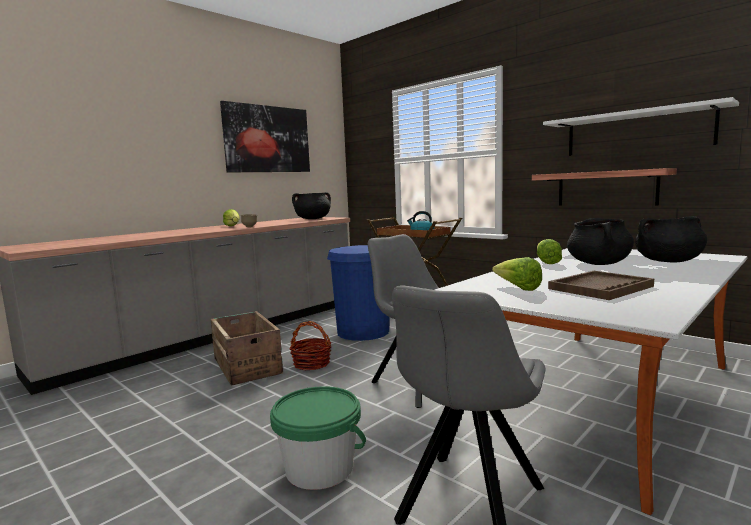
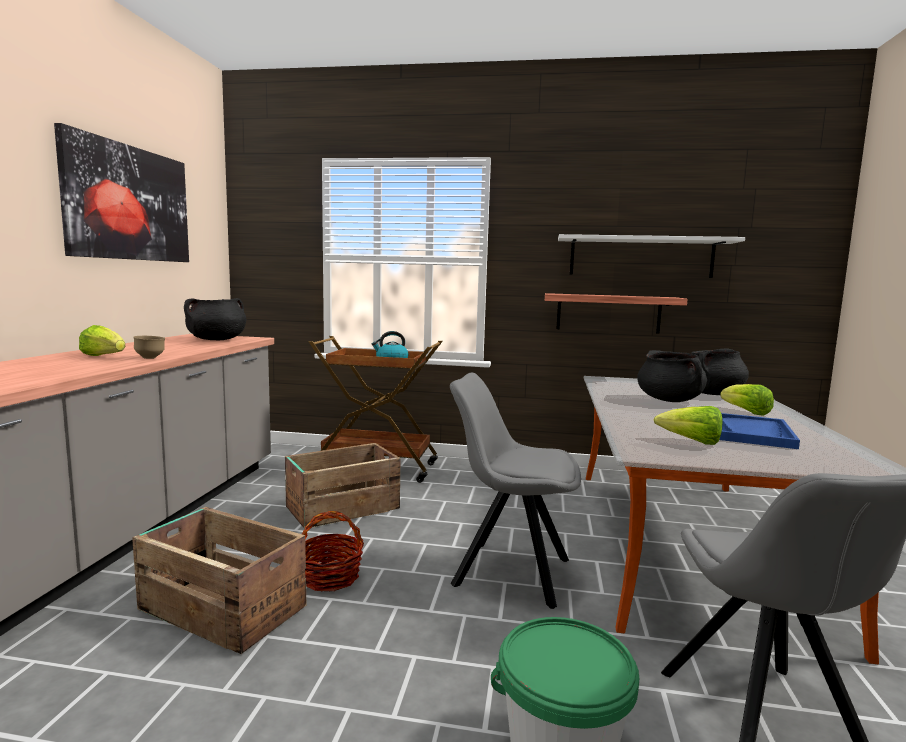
camera: 35 degrees left, 0 degrees up
blue trash can [327,245,389,341] -> crate [285,443,400,529]
lettuce [537,239,562,264] -> lettuce moved to [720,384,774,416]
brown tray [548,271,654,300] -> blue tray [719,413,800,449]

